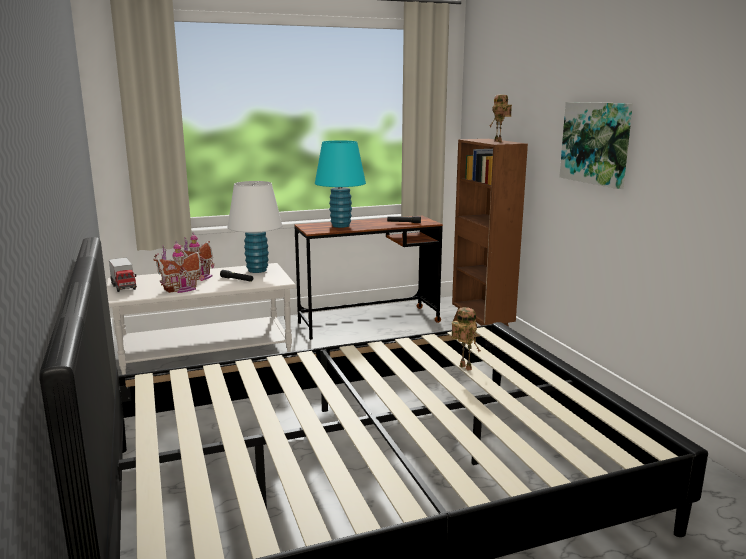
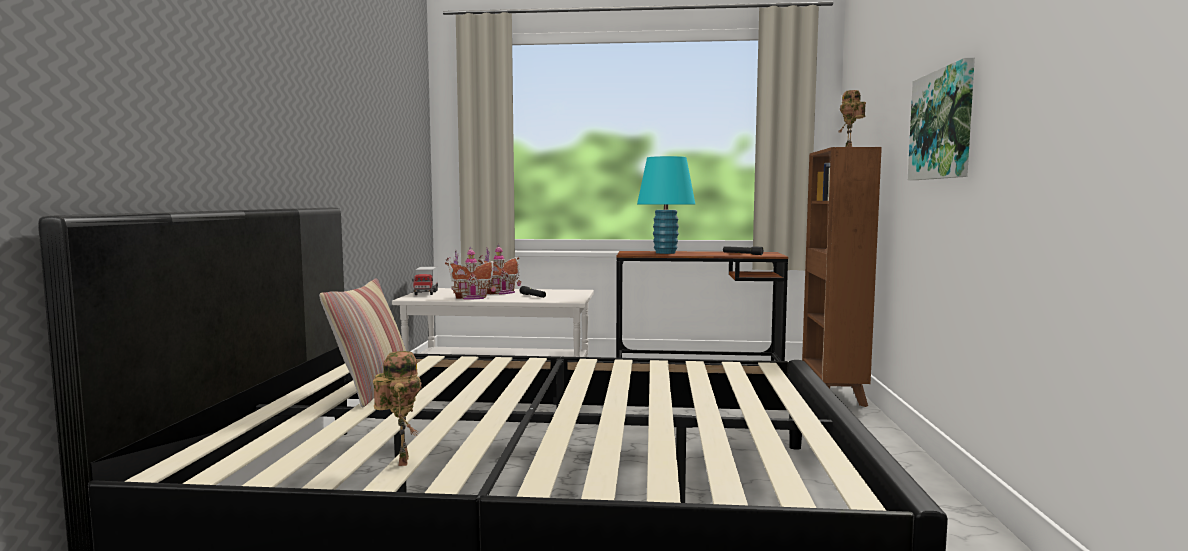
camera: 25 degrees right, 10 degrees down
white table lamp [228,181,282,273] -> none
toy robot [451,307,481,371] -> toy robot moved to [373,351,422,466]
none -> pillow [319,278,406,407]

